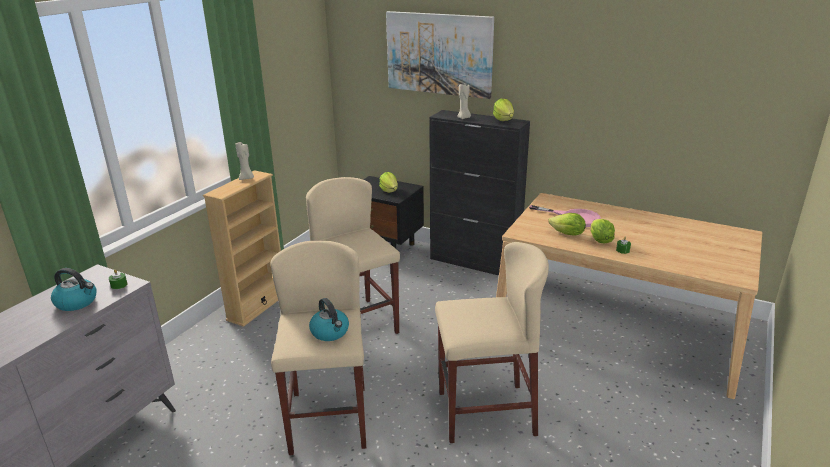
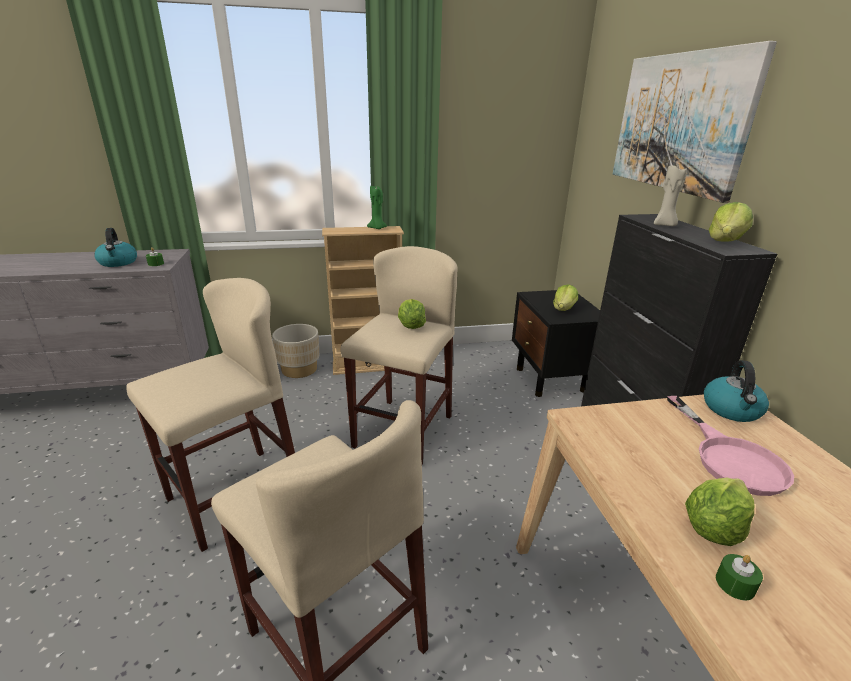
camera: 50 degrees right, 0 degrees up
beige candle [236,142,254,180] -> green candle [367,186,387,229]
kettle [309,298,349,341] -> kettle moved to [704,360,769,422]
lettuce [548,213,586,236] -> lettuce moved to [398,299,426,329]
none -> beige planter [272,324,319,378]

